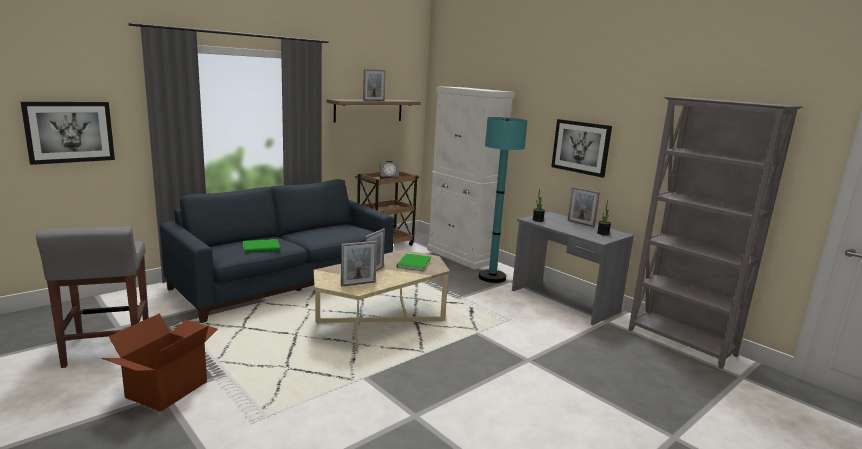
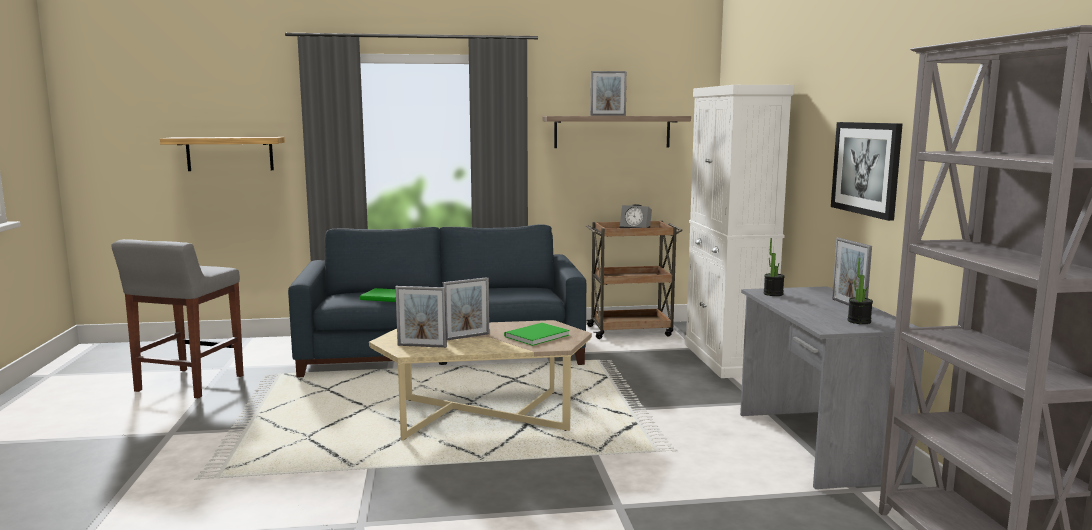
camera: 35 degrees right, 5 degrees down
picture [21,102,115,165] -> shelf [160,137,285,171]
cardboard box [101,313,218,412] -> none
turquoise floor lamp [479,117,528,283] -> none

